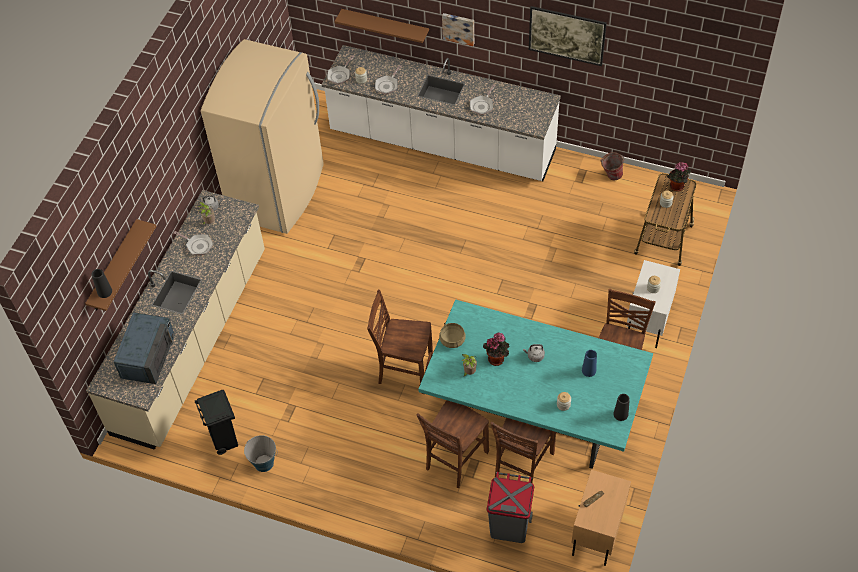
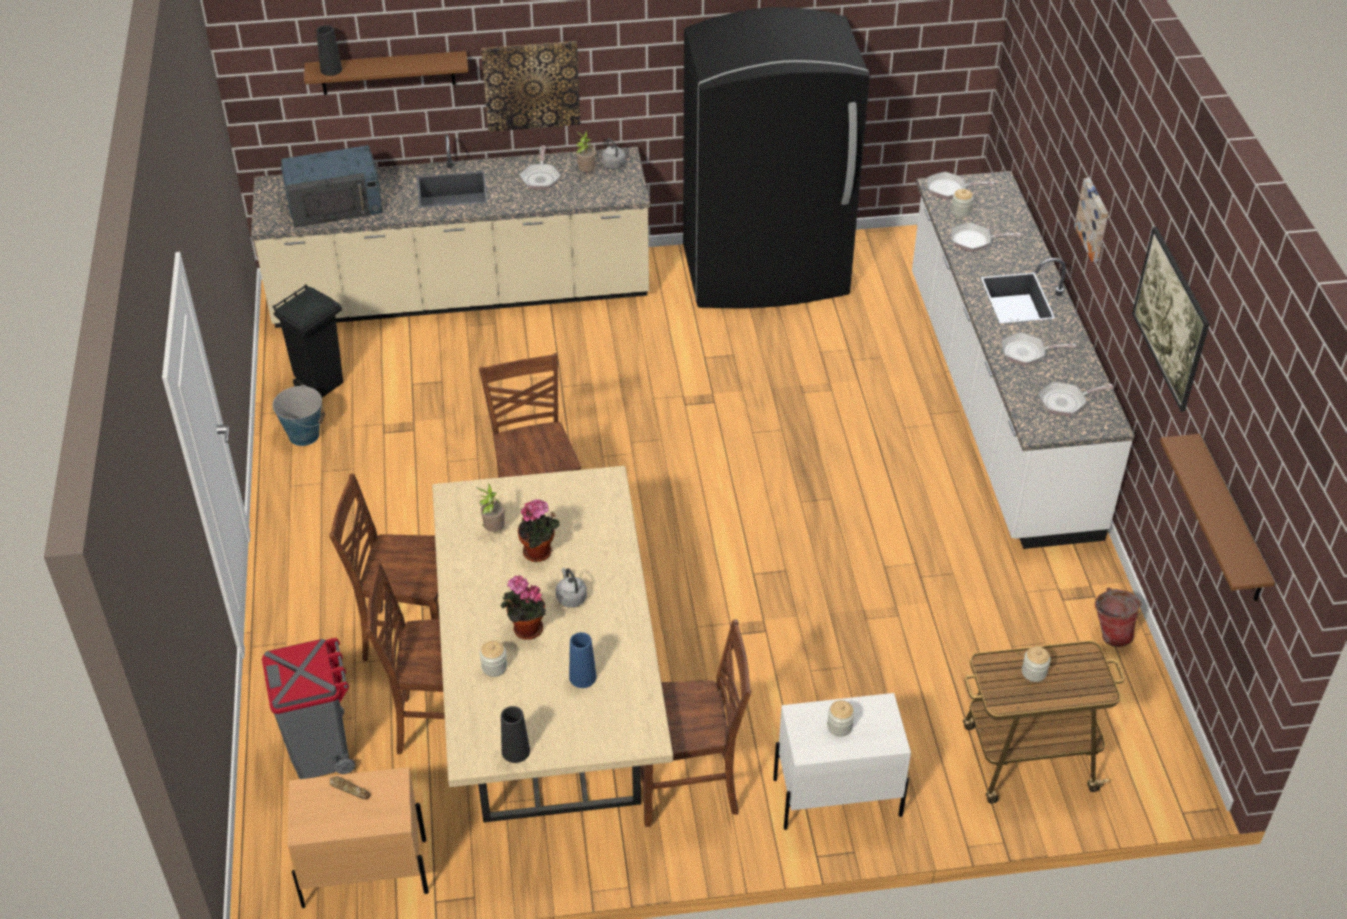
camera: 60 degrees right, 10 degrees down
beige fridge [201,39,324,234] -> black fridge [683,7,870,308]
brown shelf [335,9,429,43] -> brown shelf moved to [1160,434,1275,601]
turquoise dining table [418,299,653,469] -> beige dining table [432,466,673,822]
beige cooking pot [439,323,466,348] -> none
potted plant [667,162,691,191] -> potted plant moved to [500,575,545,640]
none -> picture [481,41,580,132]
none -> frying pan [1039,382,1114,416]

